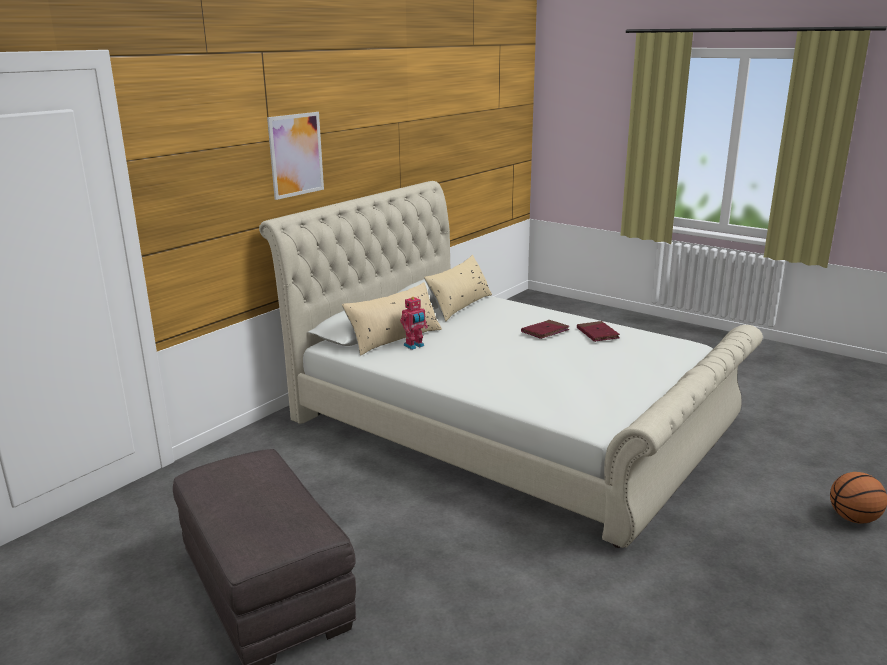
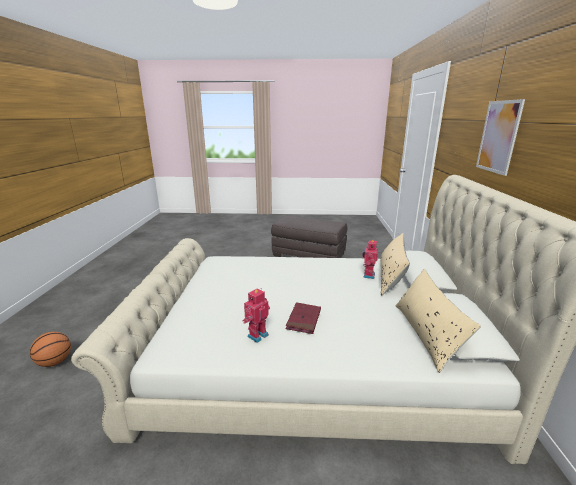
camera: 145 degrees right, 0 degrees up
red book [577,321,620,342] -> toy robot [243,288,270,343]

